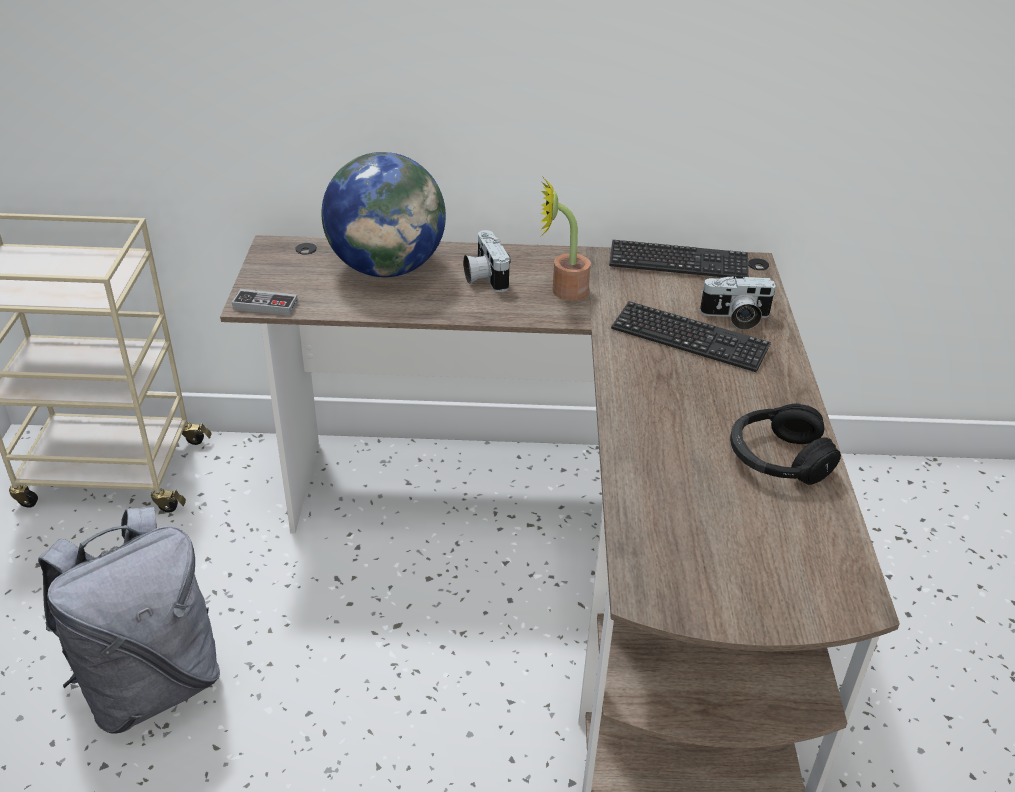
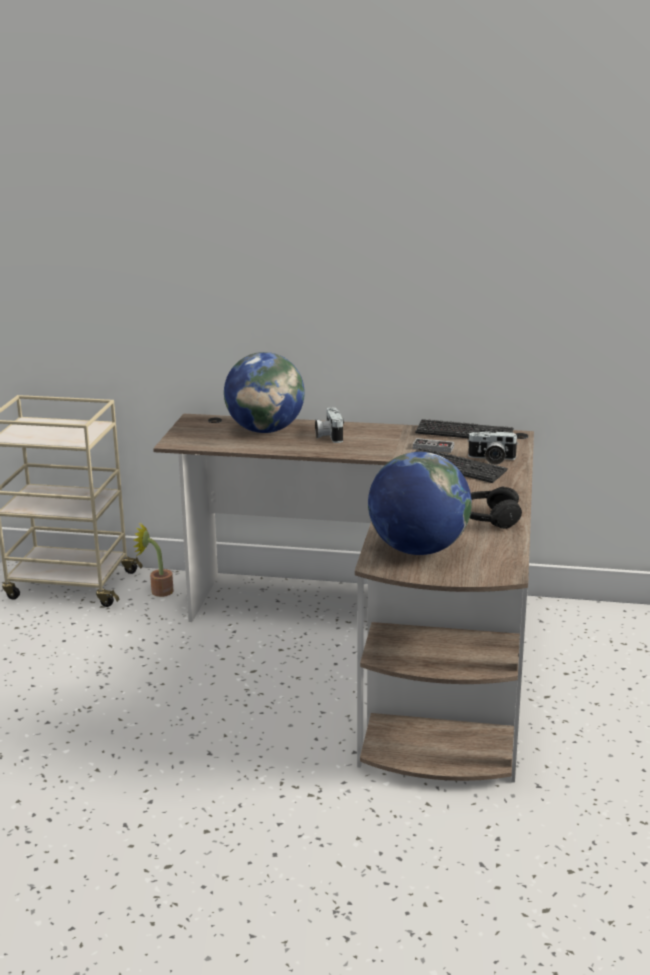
camera: 10 degrees right, 15 degrees down
grey backpack [38,507,220,734] -> none
game controller [232,289,298,316] -> game controller moved to [413,438,454,453]
potted plant [540,177,591,301] -> potted plant moved to [134,523,174,597]
none -> globe [368,452,472,555]

